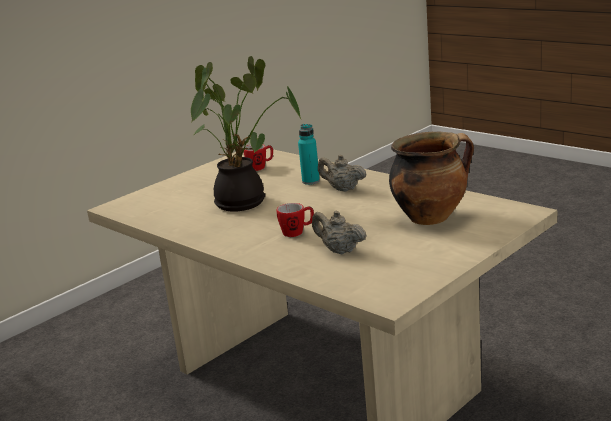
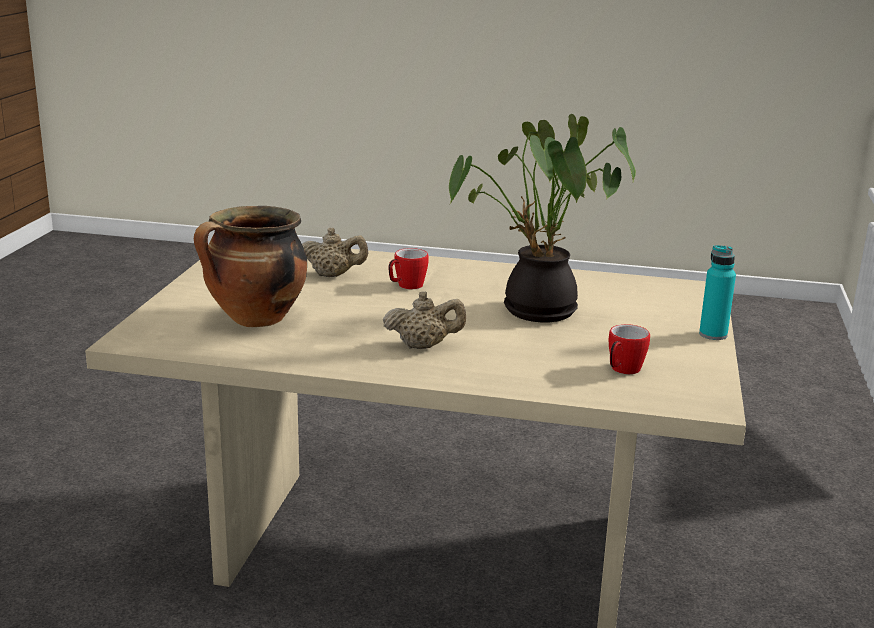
camera: 145 degrees right, 0 degrees up
turquoise bottle [298,124,320,185] -> turquoise bottle moved to [699,245,736,340]

